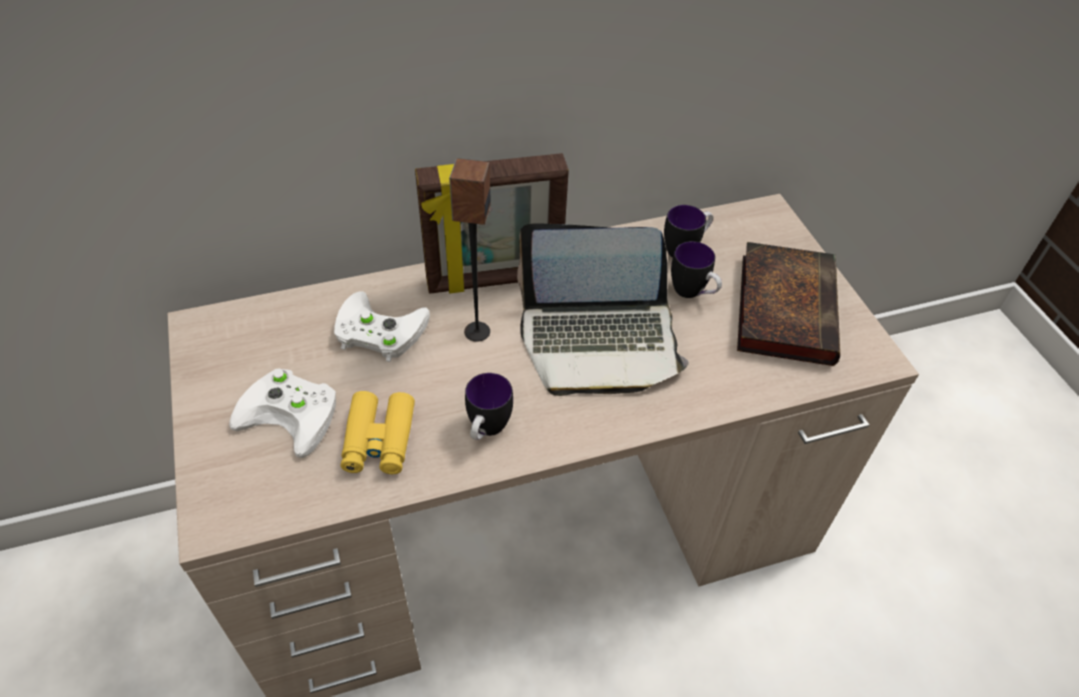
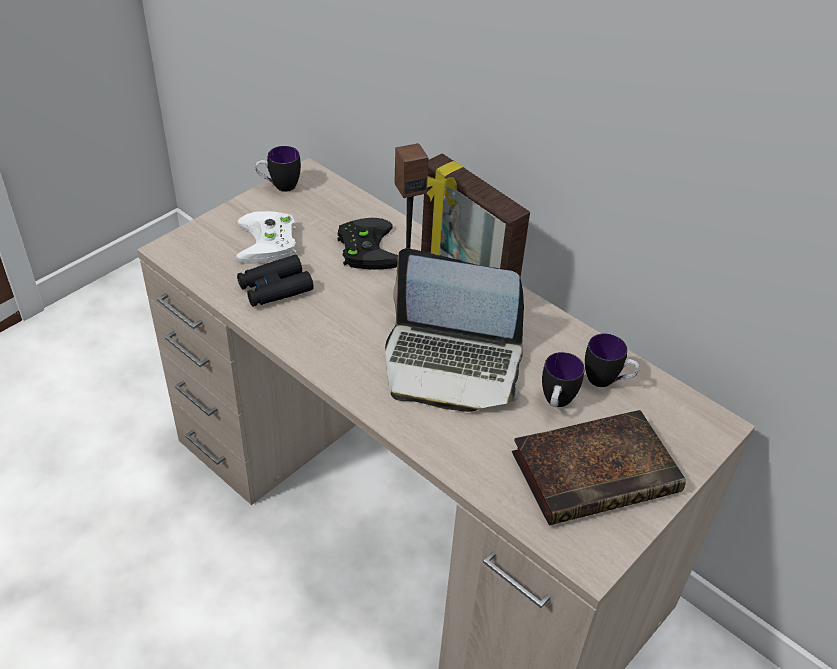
camera: 60 degrees right, 5 degrees down
white game controller [334,291,430,362] -> black game controller [337,218,398,270]
yellow binoculars [341,391,415,474] -> black binoculars [237,255,314,307]
mug [465,373,513,440] -> mug moved to [255,146,301,192]
laptop [517,223,689,396] -> laptop turned 45 degrees counterclockwise [385,248,524,412]

